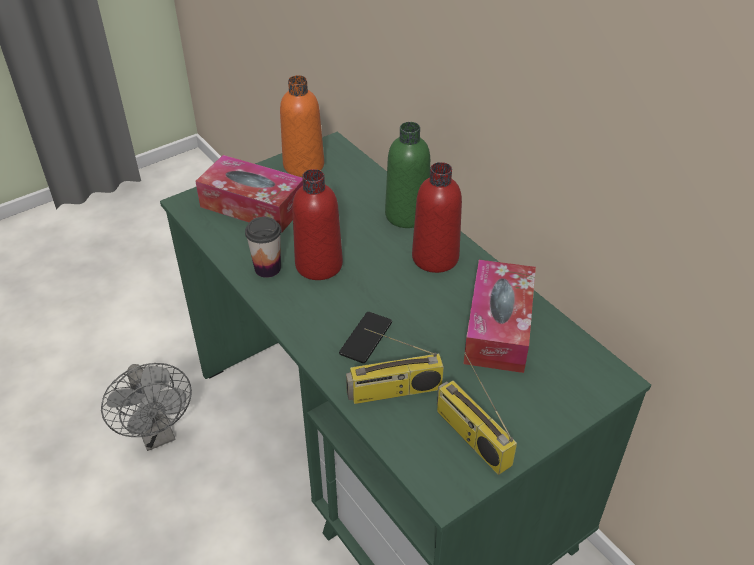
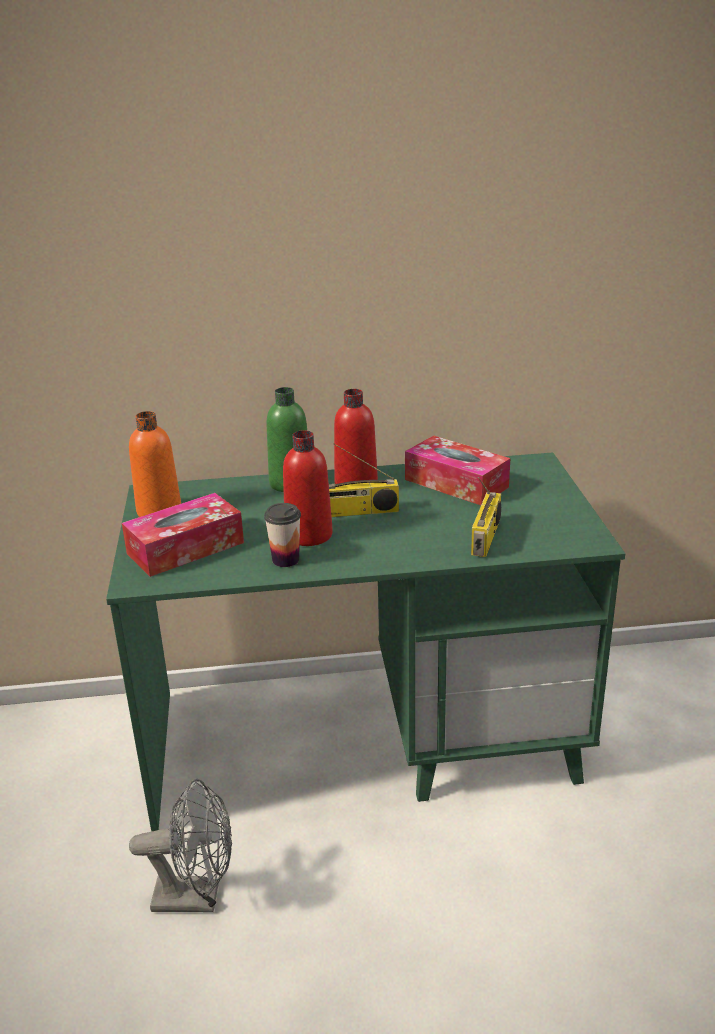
camera: 60 degrees left, 15 degrees down
phone [339,312,392,363] -> none
radio [437,352,517,475] -> radio moved to [329,443,399,517]

